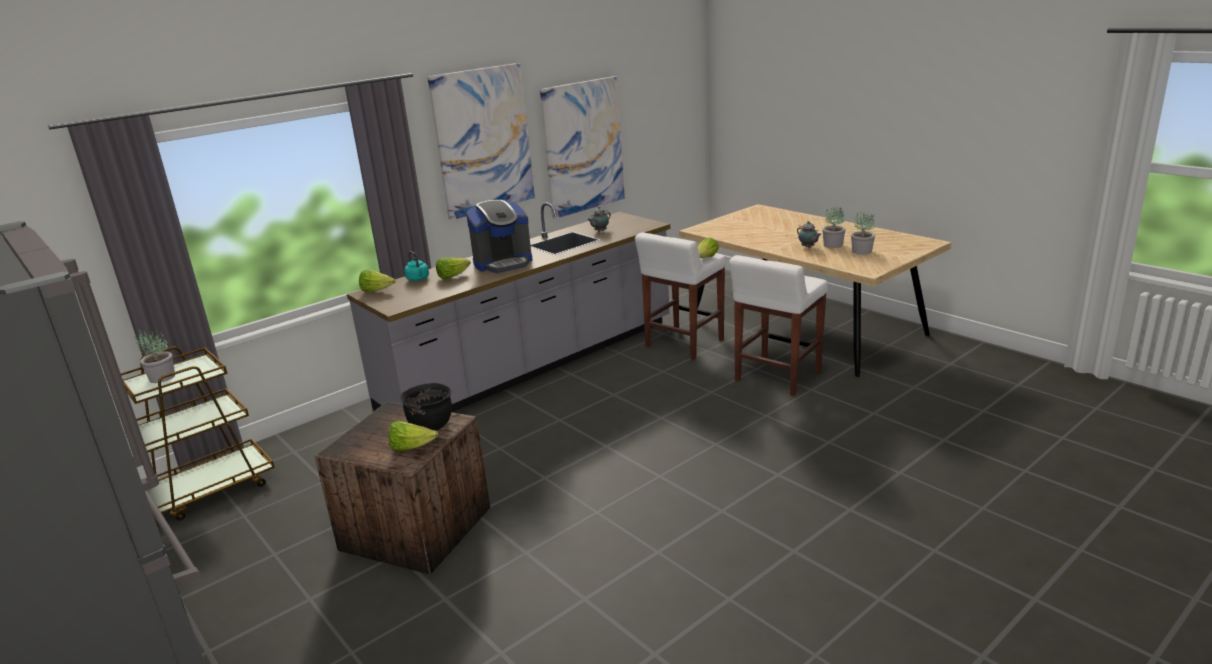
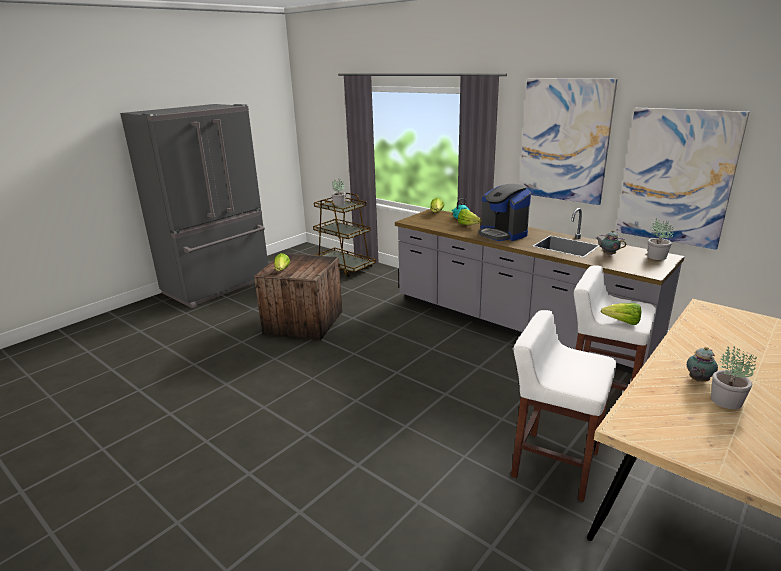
camera: 80 degrees right, 0 degrees up
black cooking pot [400,383,452,431] -> none
potted plant [851,212,875,255] -> potted plant moved to [647,218,673,260]

